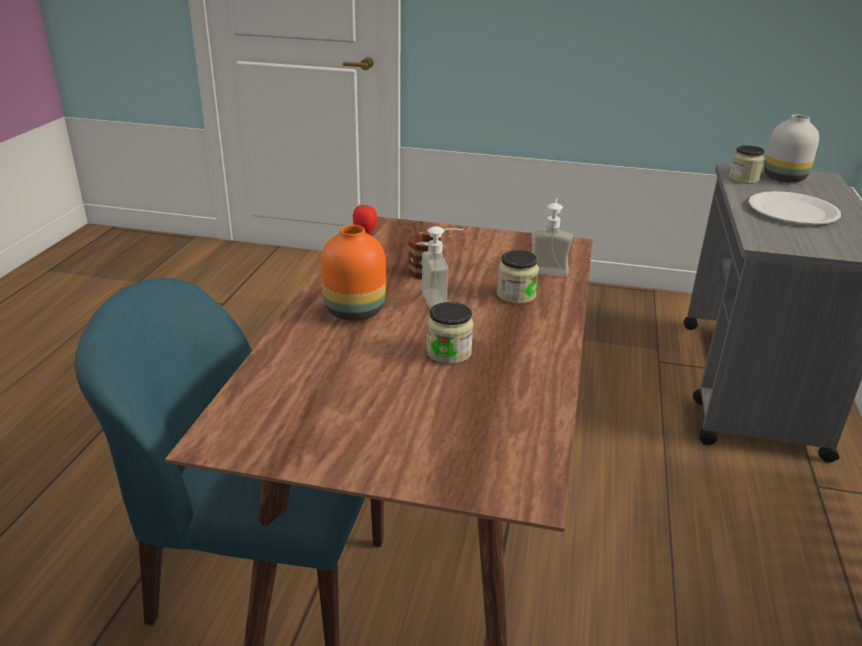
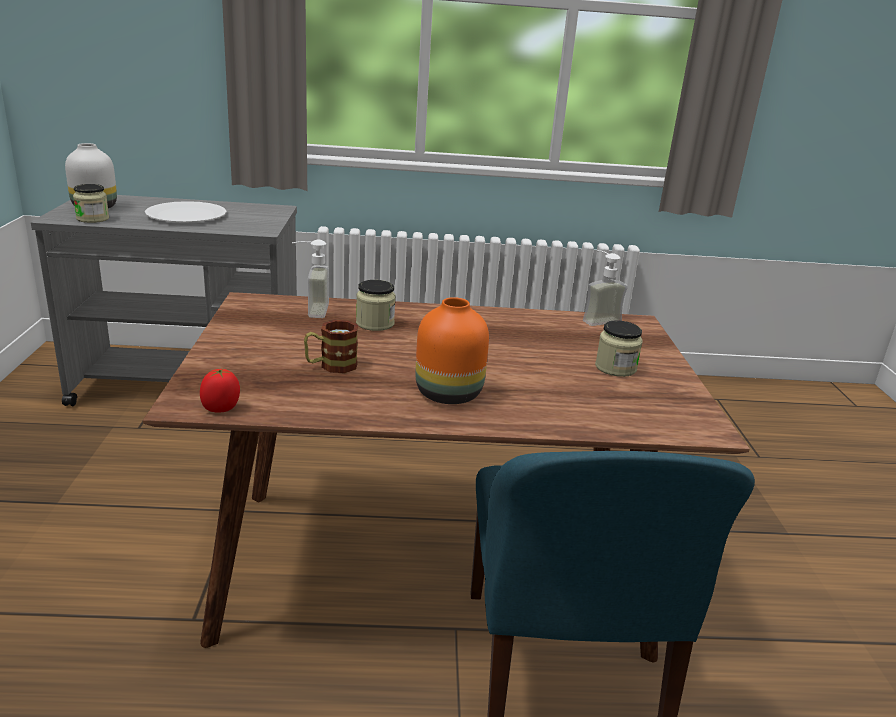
camera: 105 degrees left, 5 degrees down
soap dispenser [421,226,464,309] -> soap dispenser moved to [583,250,628,326]
jar [427,302,473,364] -> jar moved to [595,320,643,377]

